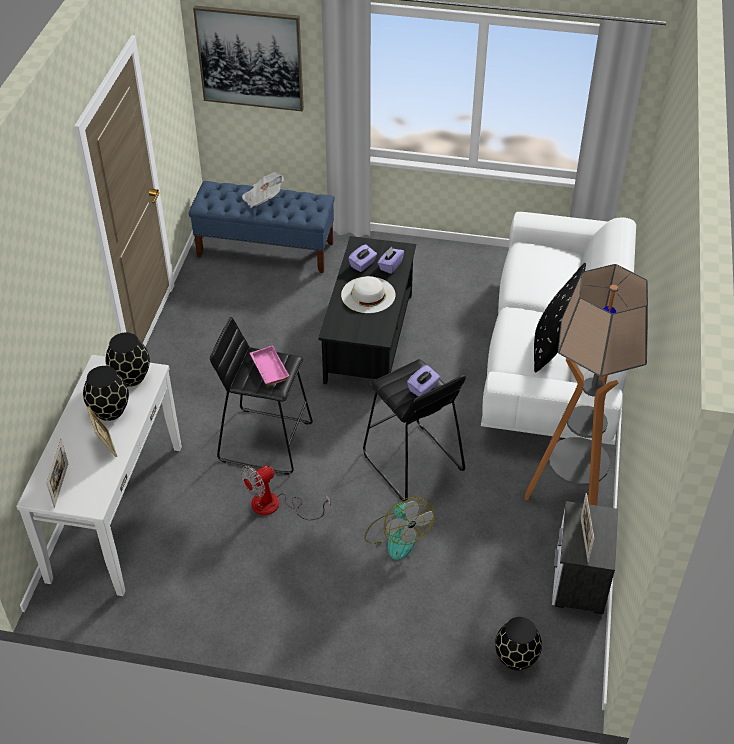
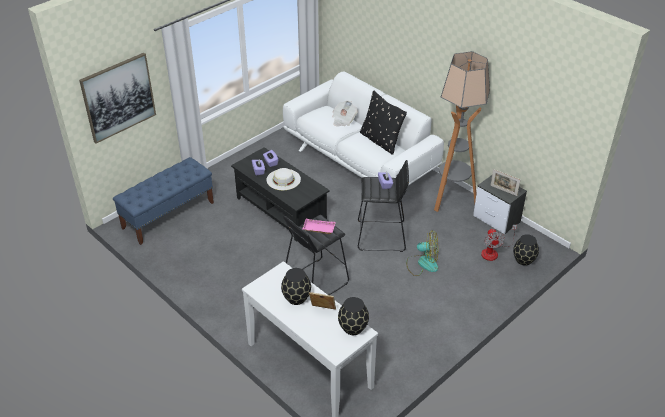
camera: 55 degrees left, 5 degrees down
picture frame [46,438,68,508] -> none
black vase [105,333,150,387] -> black vase moved to [338,297,369,335]
fan [241,465,330,520] -> fan moved to [481,225,517,261]
newspaper [242,172,284,208] -> newspaper moved to [332,101,357,126]

